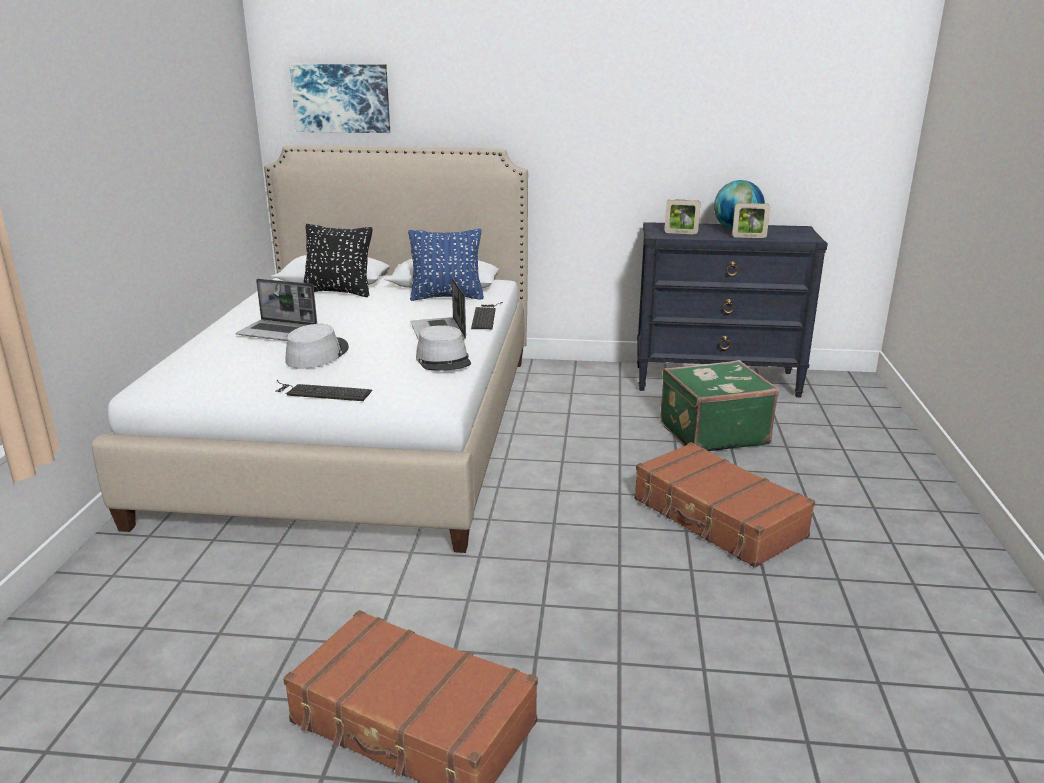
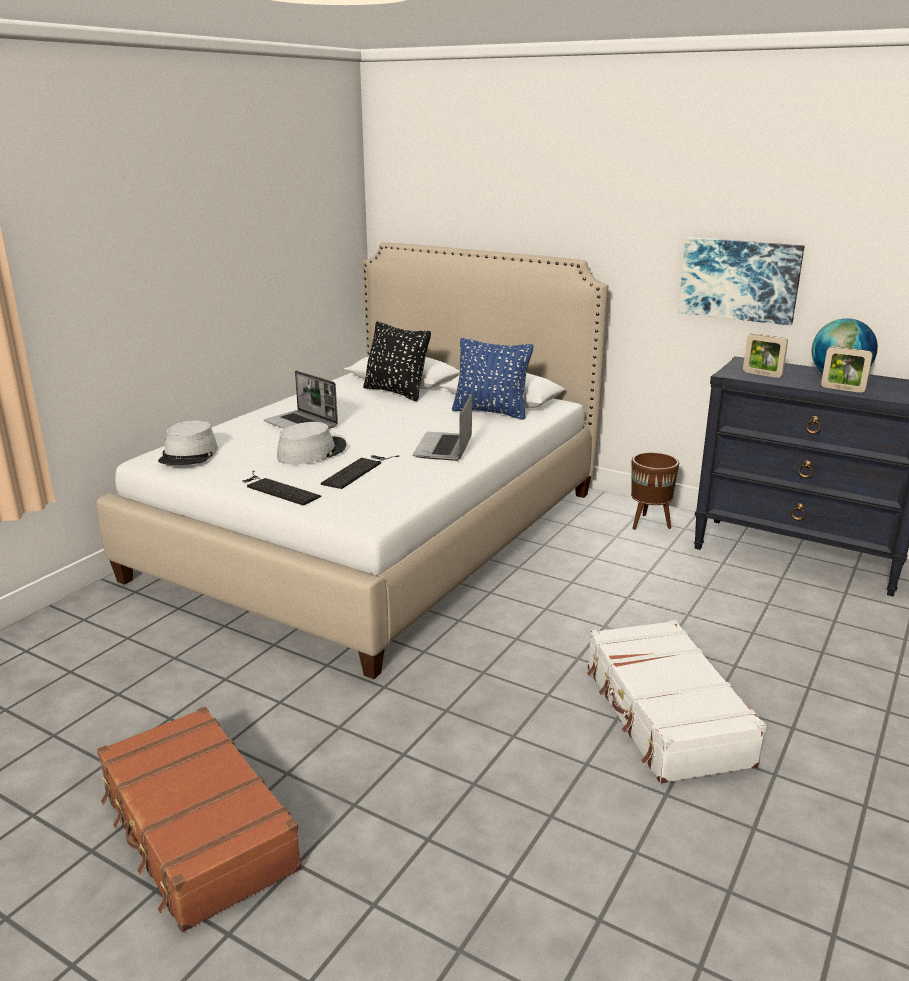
camera: 25 degrees right, 0 degrees up
picture [289,64,390,133] -> picture moved to [678,237,805,326]
grey hat [416,325,471,371] -> grey hat moved to [158,420,218,465]
keyboard [471,302,503,329] -> keyboard moved to [321,455,399,489]
brown suitcase [634,442,815,568] -> white suitcase [587,620,766,784]
green suitcase [660,360,779,451] -> none
none -> brown planter [631,452,679,530]

